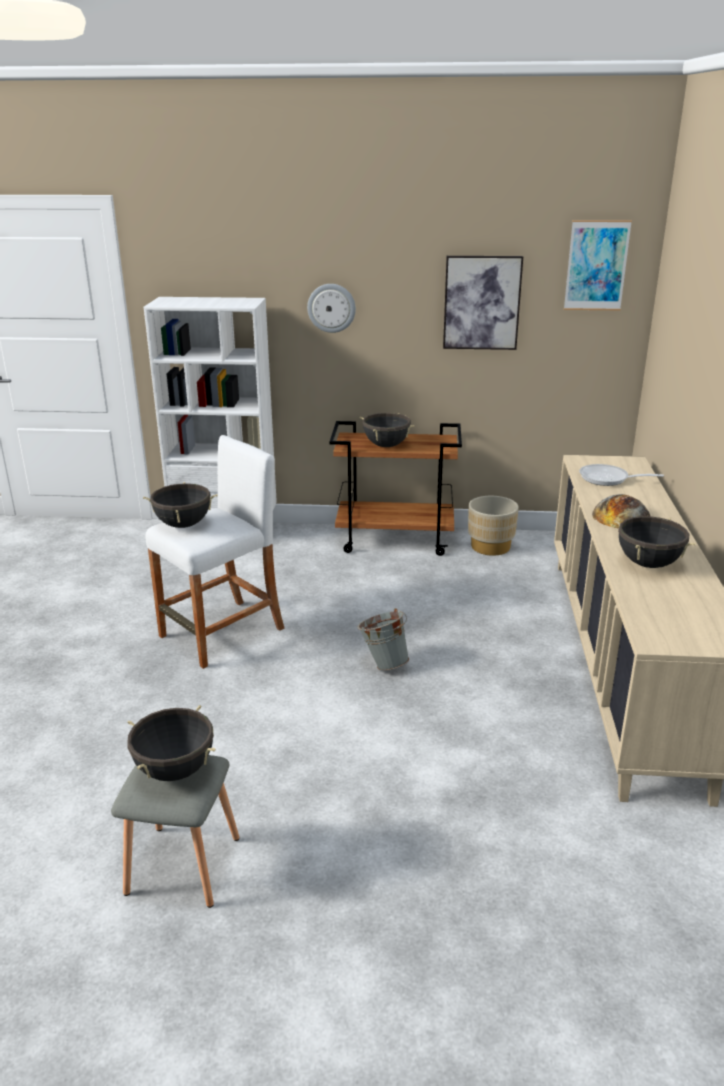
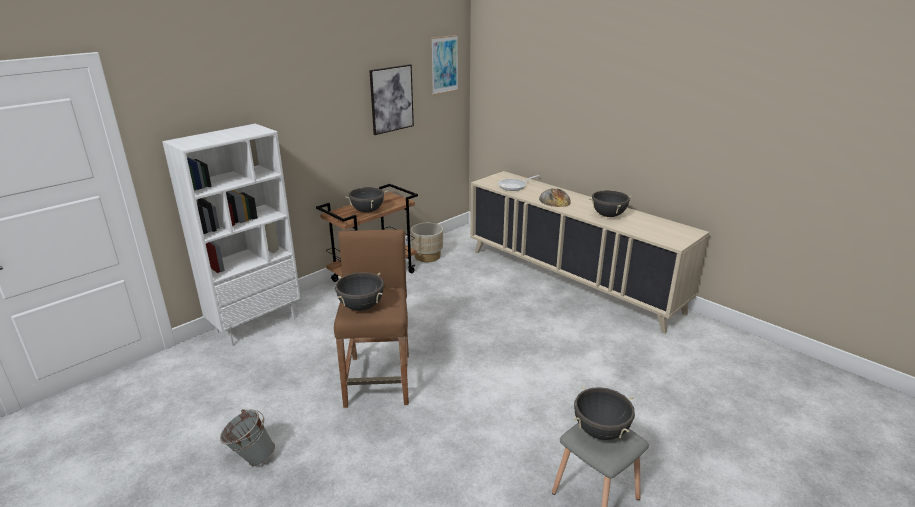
camera: 50 degrees left, 0 degrees up
white stool [145,435,285,669] -> brown stool [334,229,409,408]
wall clock [307,284,356,333] -> none
grey bucket [357,608,409,671] -> grey bucket moved to [220,409,275,466]

